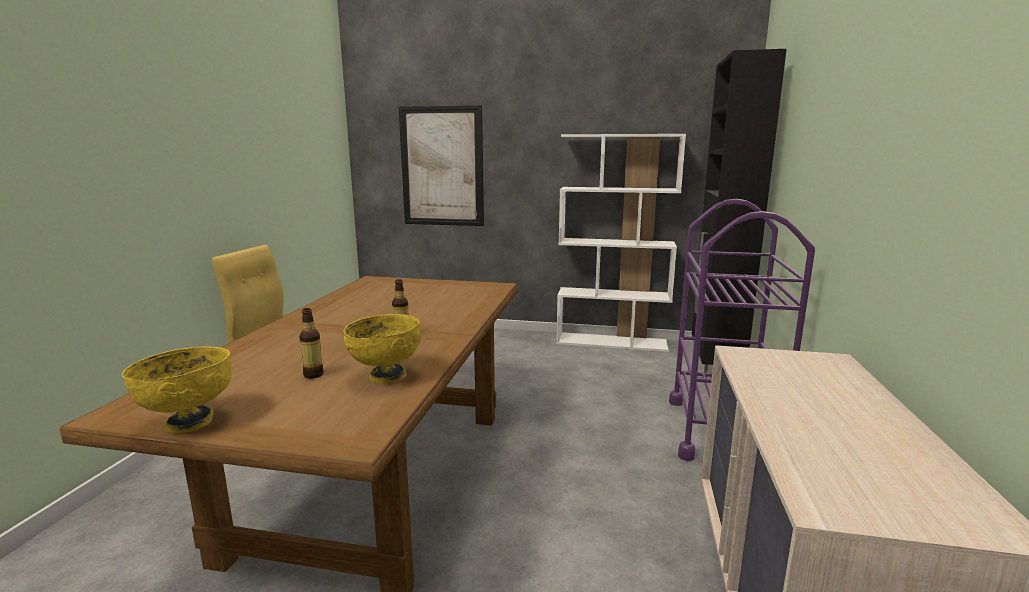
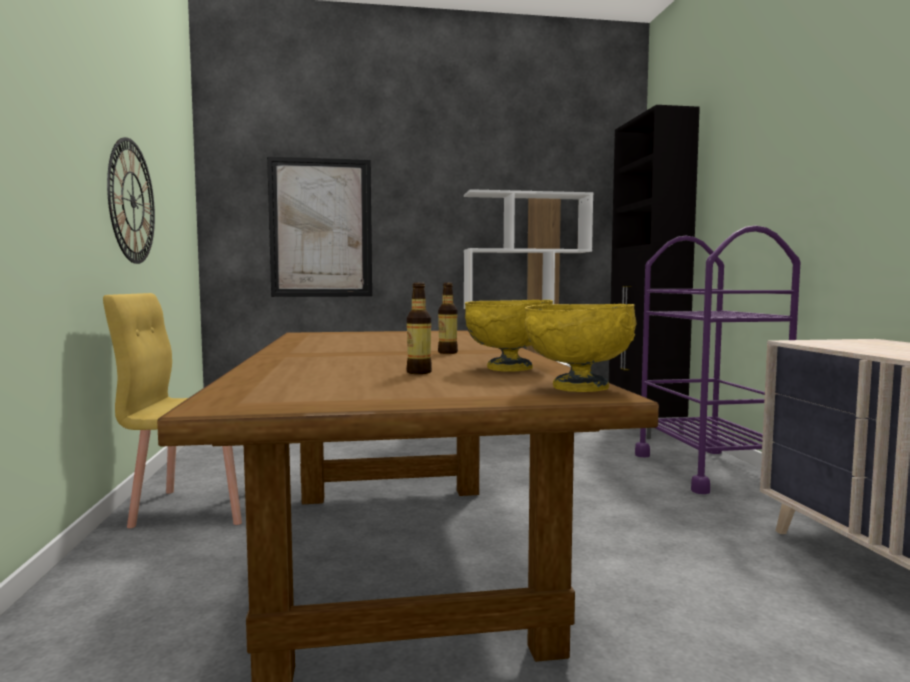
camera: 20 degrees left, 10 degrees down
yellow bowl [122,346,232,433] -> yellow bowl moved to [525,304,636,392]
none -> wall clock [107,137,155,264]

